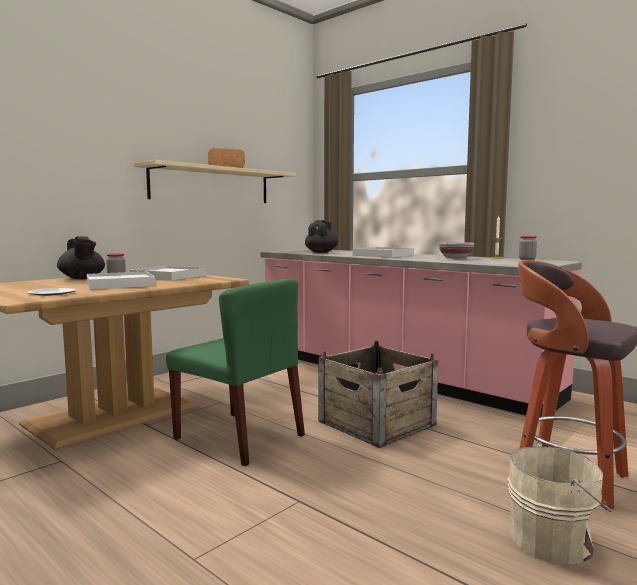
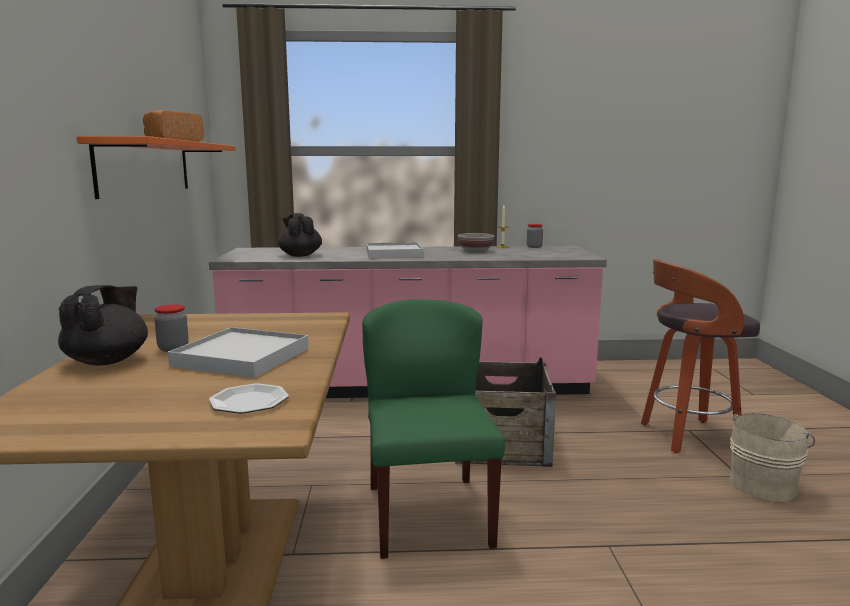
camera: 45 degrees left, 5 degrees up
black teapot [57,236,105,279] -> black teapot turned 90 degrees counterclockwise [58,285,148,366]
white tray [130,266,206,281] -> none
beige shelf [134,160,296,203] -> orange shelf [77,136,236,199]
green chair [166,279,305,466] -> green chair turned 90 degrees counterclockwise [362,299,505,559]

